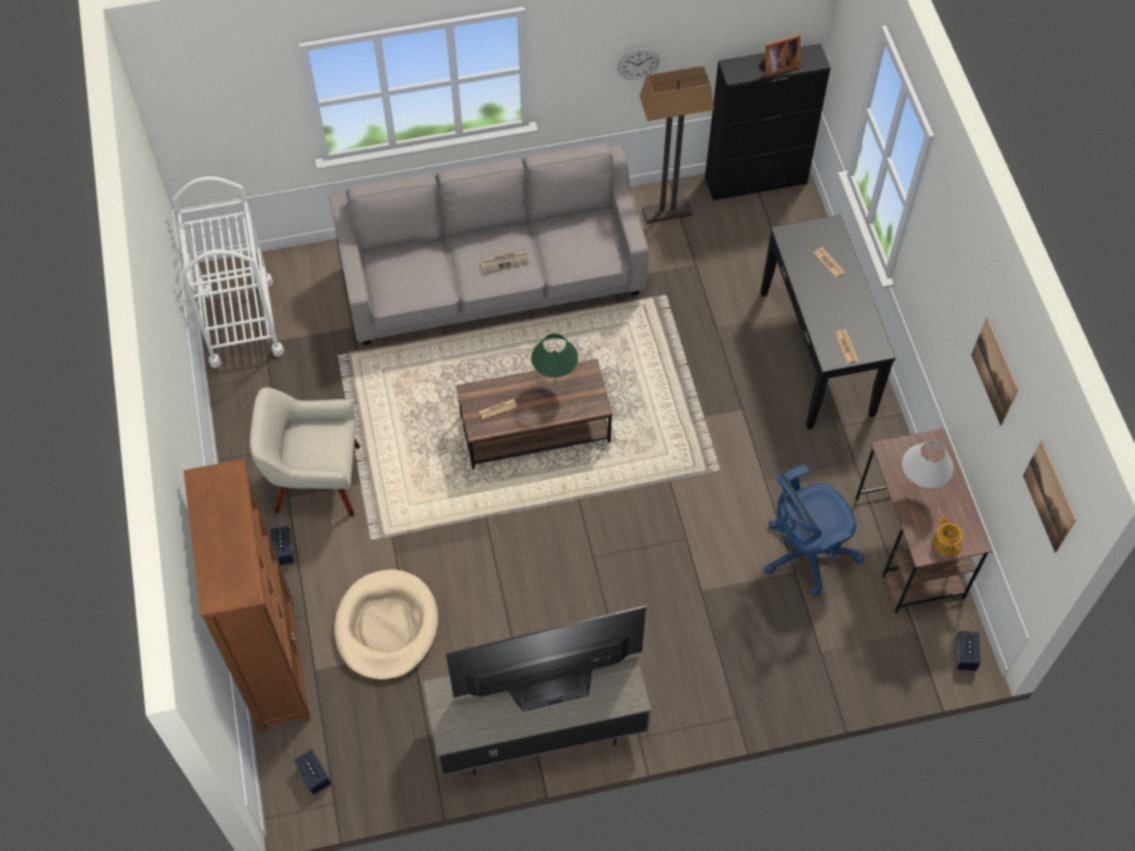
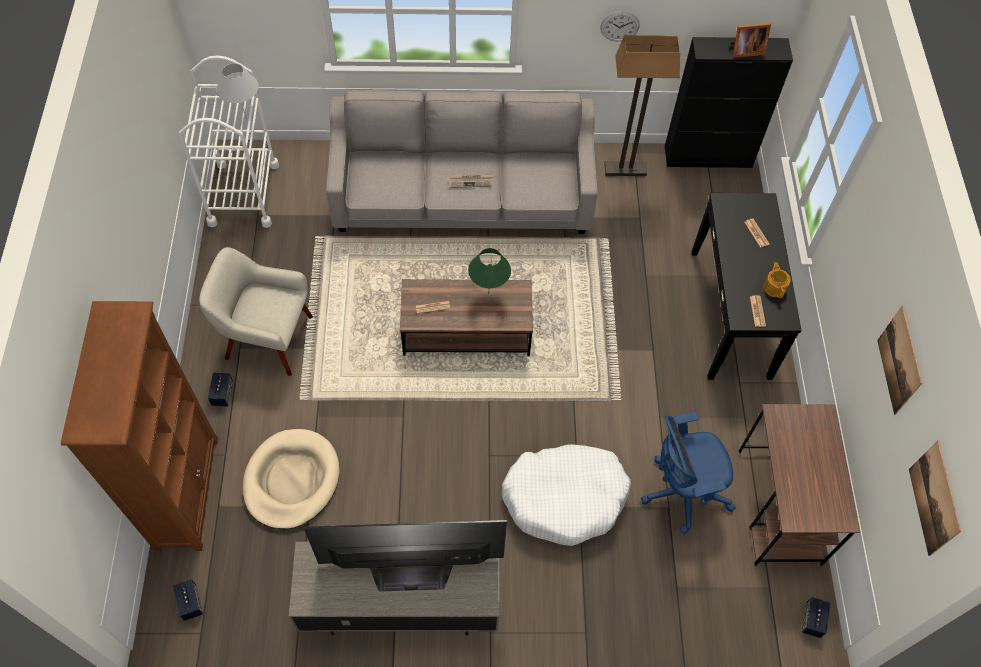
camera: 10 degrees right, 0 degrees up
white table lamp [902,441,953,491] -> white table lamp moved to [216,63,258,118]
teapot [933,515,963,556] -> teapot moved to [763,262,791,298]
none -> white dog bed [502,444,631,546]

